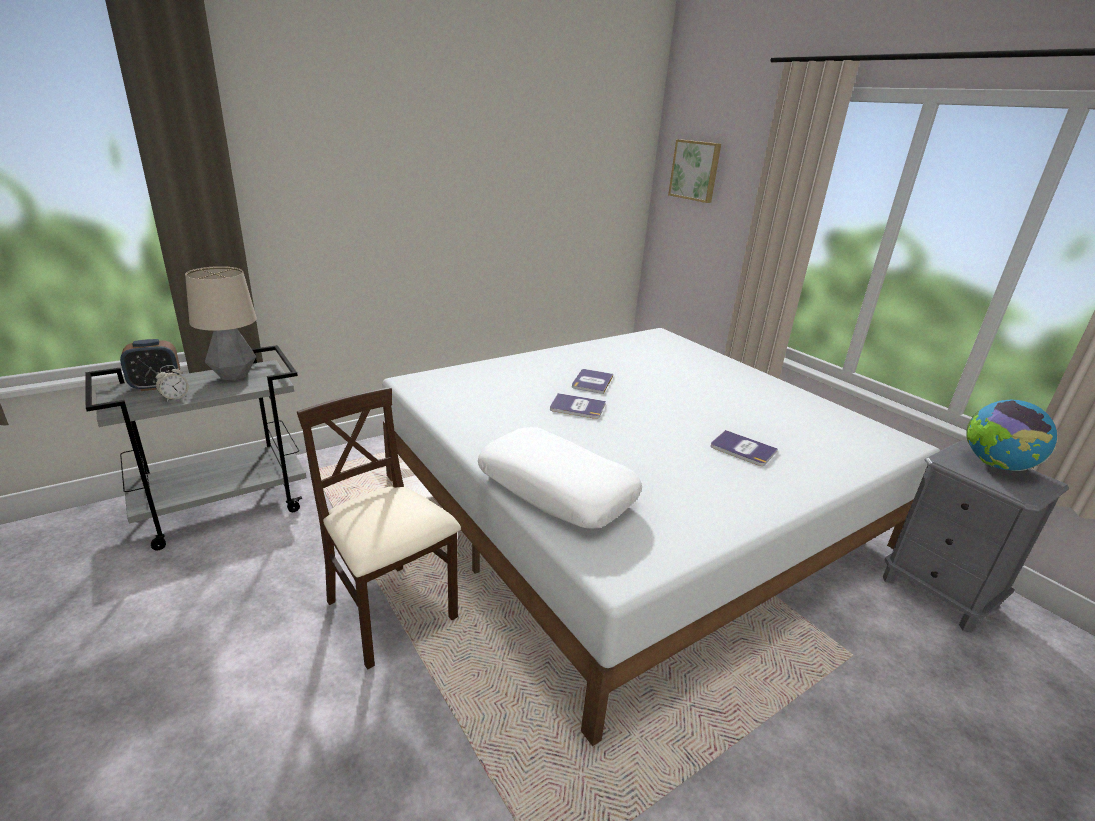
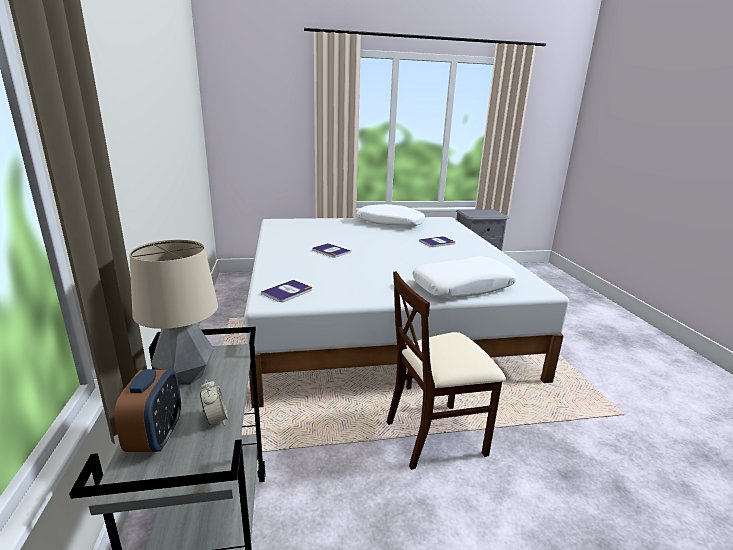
camera: 65 degrees left, 5 degrees down
book [550,393,606,419] -> book moved to [261,280,312,302]
picture [668,139,721,203] -> none
globe [966,400,1057,471] -> none
none -> white pillow [357,204,425,226]

